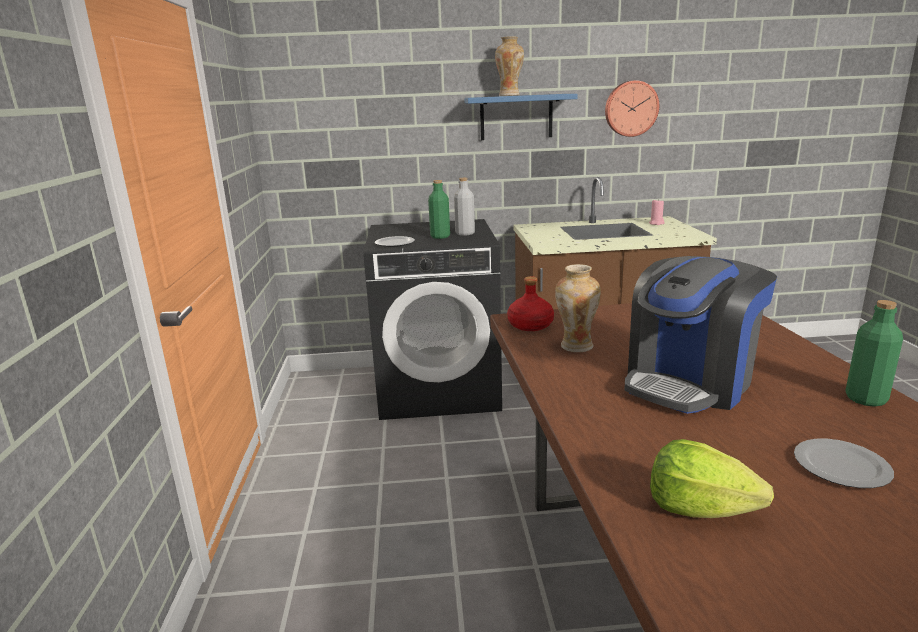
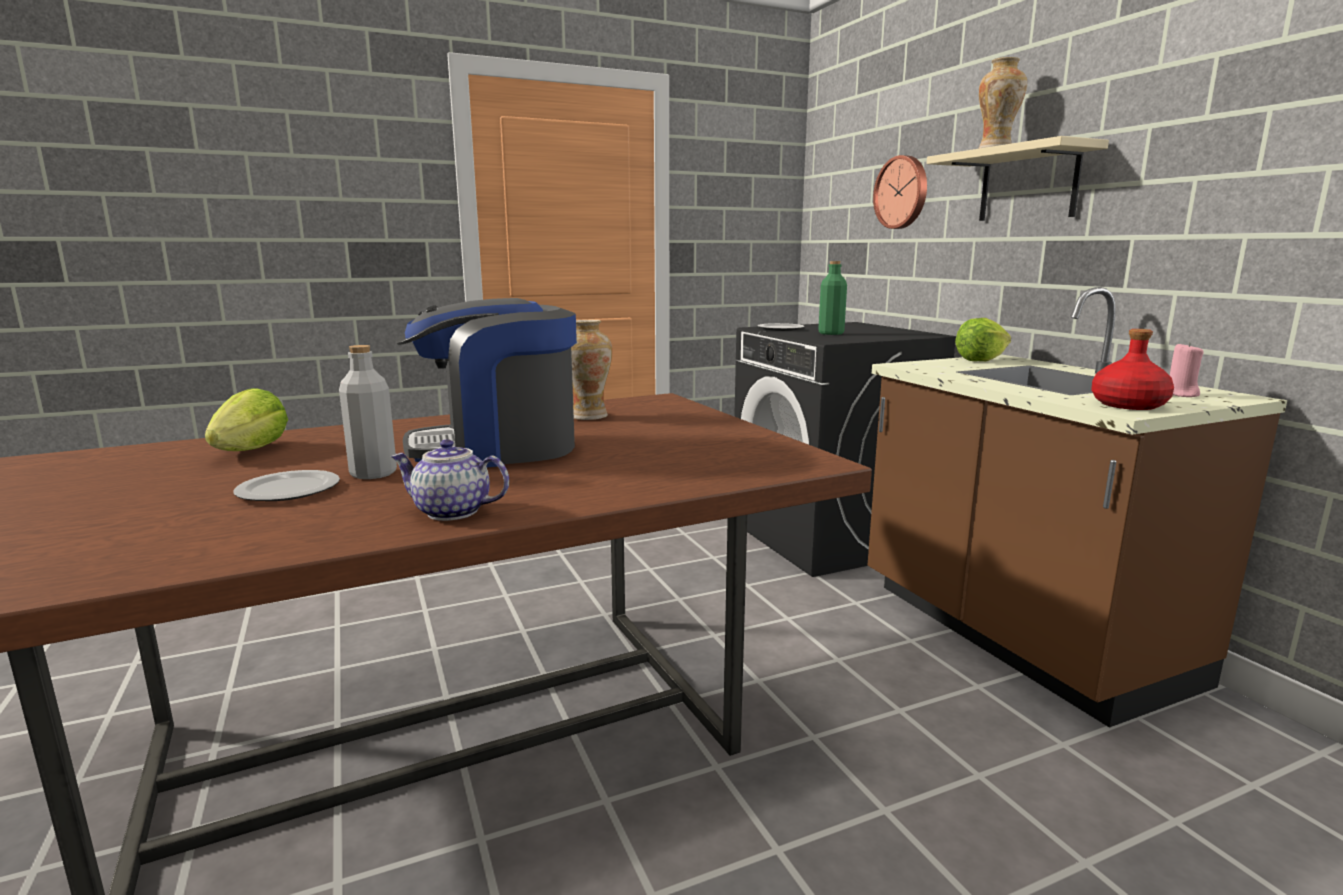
camera: 70 degrees right, 5 degrees down
grey bottle [454,178,475,236] -> grey bottle moved to [339,345,397,479]
blue shelf [464,94,578,140] -> beige shelf [926,136,1109,221]
red bottle [507,276,554,331] -> red bottle moved to [1091,329,1174,410]
wall clock [605,80,659,137] -> wall clock moved to [873,155,927,229]
coffee machine [625,256,777,414] -> coffee machine turned 45 degrees counterclockwise [396,298,577,467]
green bottle [845,300,903,407] -> teapot [390,439,509,521]
none -> lettuce [955,318,1011,361]

